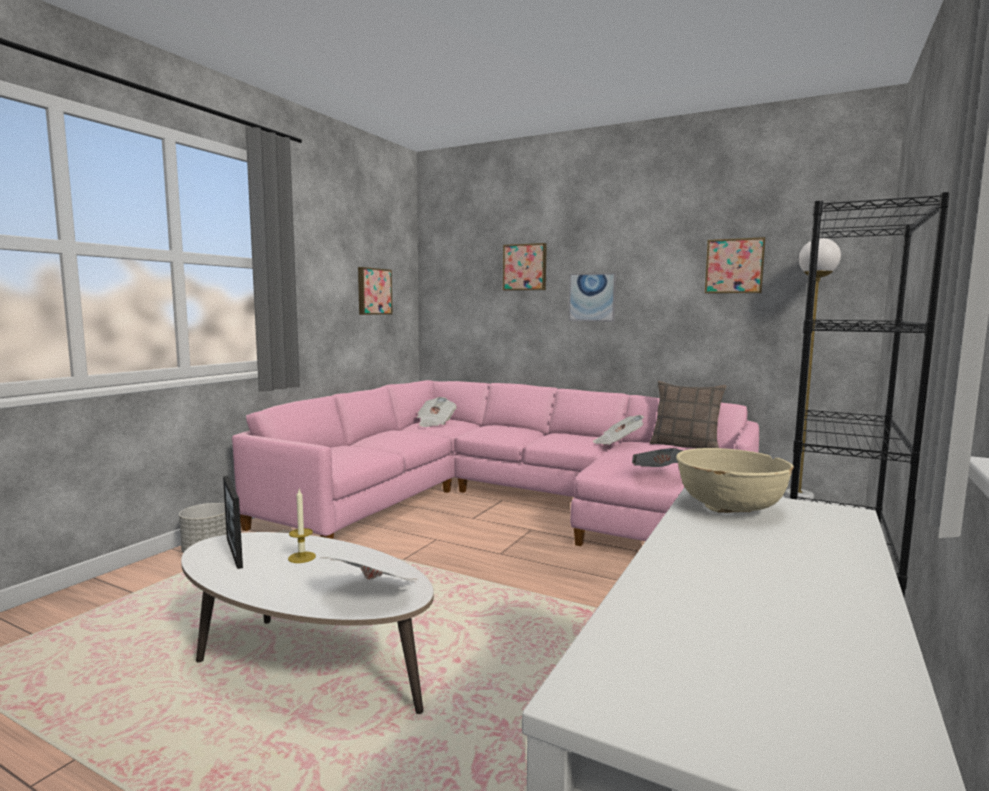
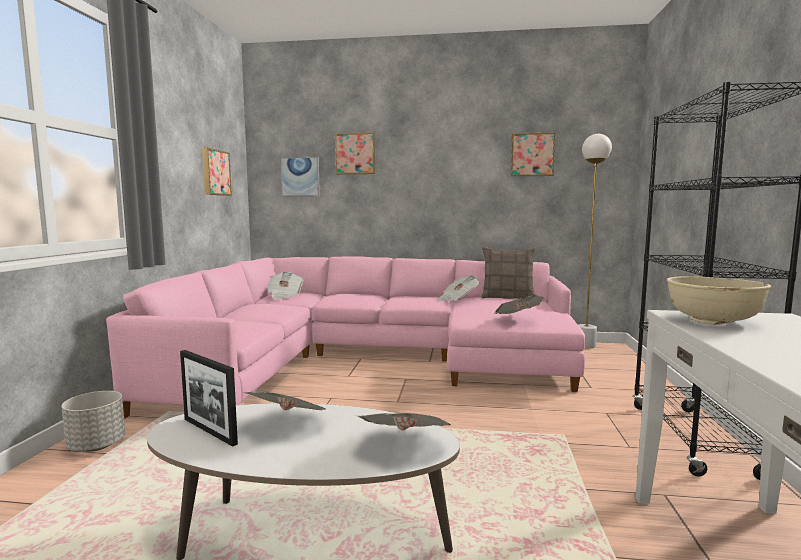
camera: 20 degrees left, 0 degrees up
candle [288,489,316,563] -> newspaper [245,392,327,410]
picture [568,273,616,322] -> picture moved to [280,157,320,197]

